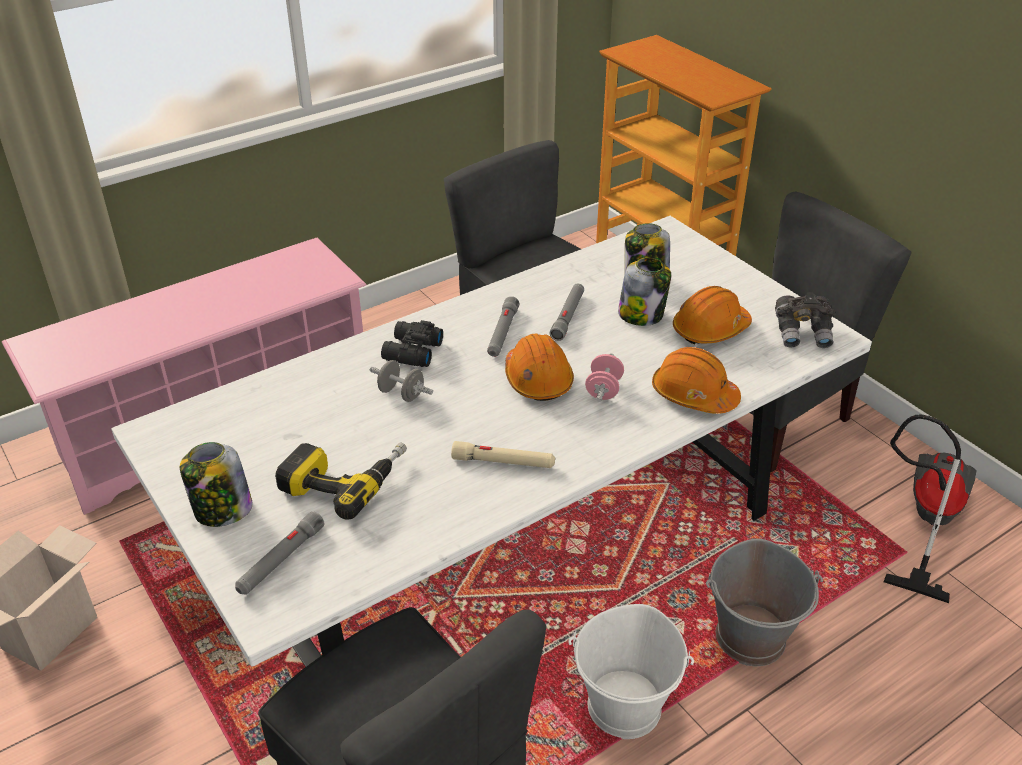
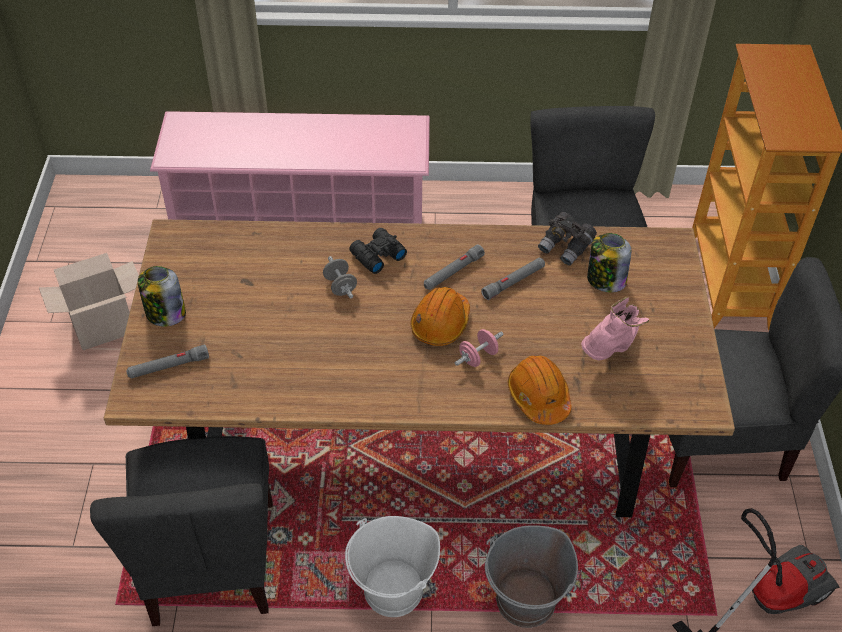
camera: 35 degrees right, 10 degrees up
white dining table [112,216,872,667] -> brown dining table [104,219,735,517]
power drill [275,442,407,520] -> none
beige flashlight [451,441,555,468] -> none
jar [618,257,671,326] -> none
orange hard hat [673,286,752,344] -> pink boot [581,297,649,360]
grey binoculars [775,292,836,348] -> grey binoculars moved to [538,212,597,266]

